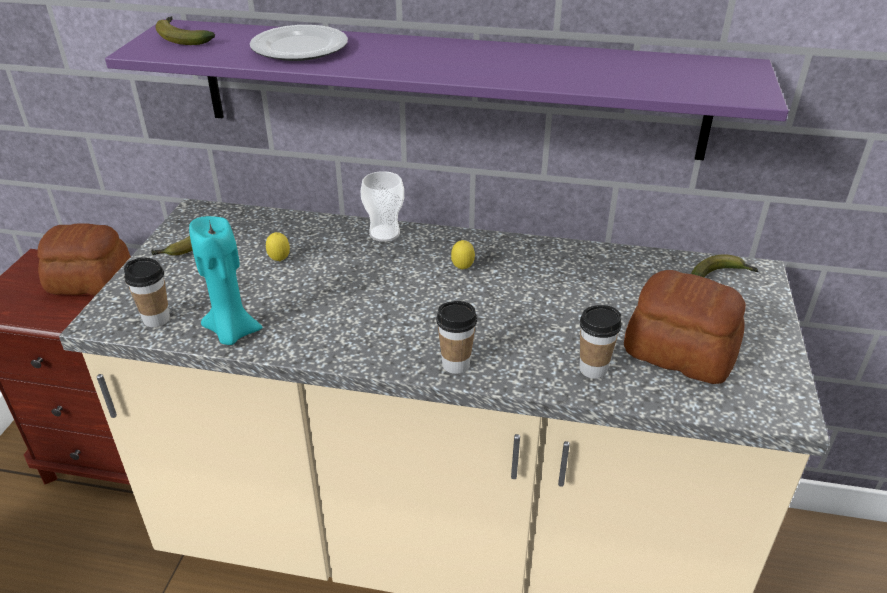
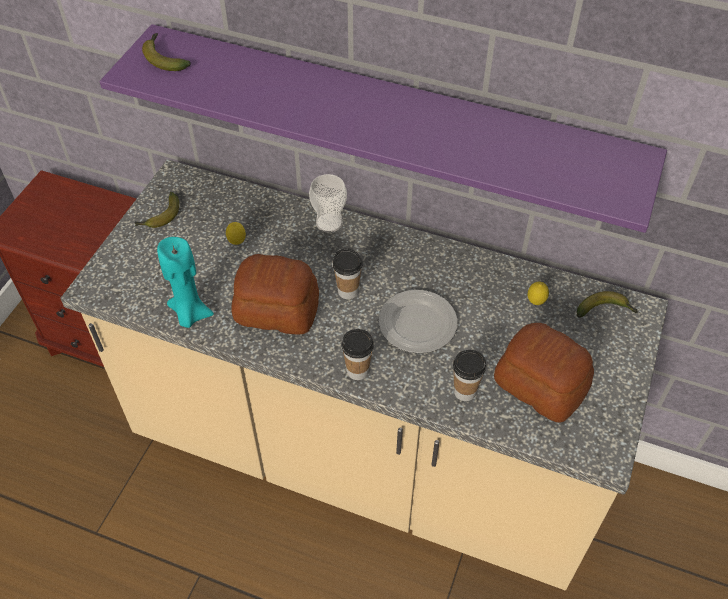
camera: 10 degrees right, 15 degrees up
bread [37,224,131,296] -> bread moved to [231,254,319,335]
cup [124,257,170,327] -> cup moved to [333,248,362,299]
plate [250,25,348,61] -> plate moved to [379,290,458,354]
lemon [451,240,475,270] -> lemon moved to [528,281,549,305]

